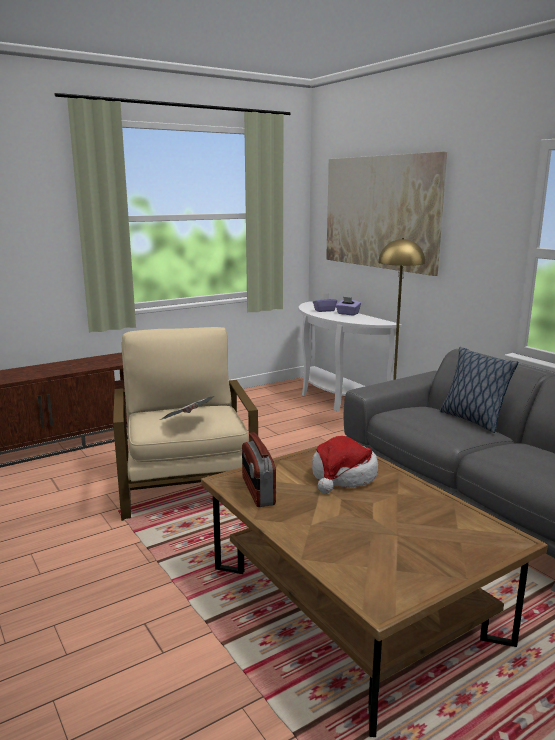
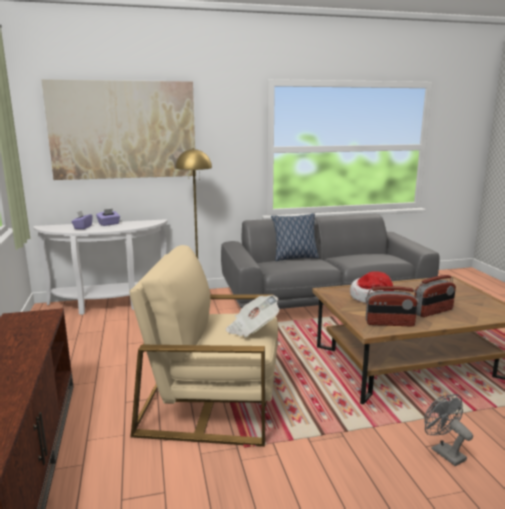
camera: 70 degrees left, 0 degrees up
none -> radio [415,275,456,317]
none -> grey fan [424,394,473,466]

